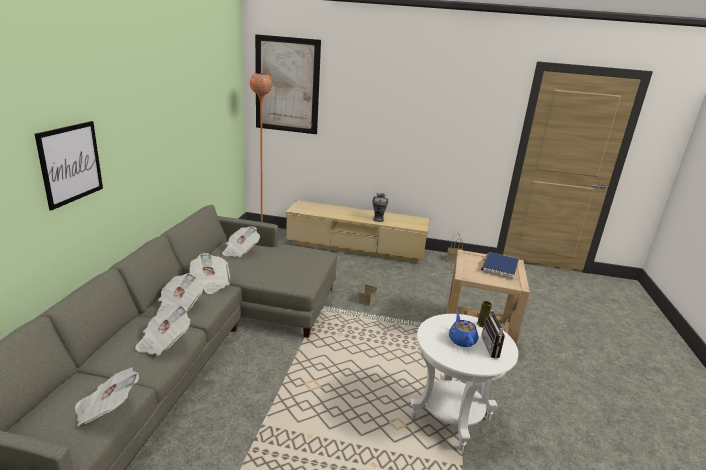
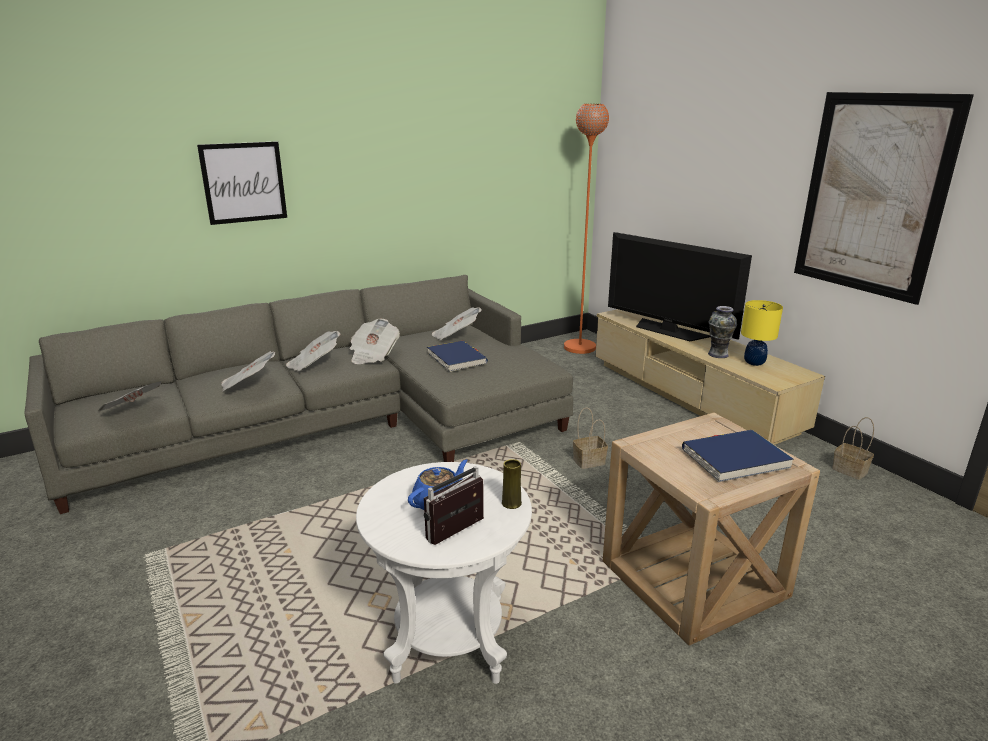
camera: 50 degrees right, 0 degrees up
picture [255,34,321,134] -> picture moved to [794,92,974,305]
none -> blue book [427,341,488,372]
none -> television [608,232,752,341]
none -> yellow table lamp [741,300,783,366]

